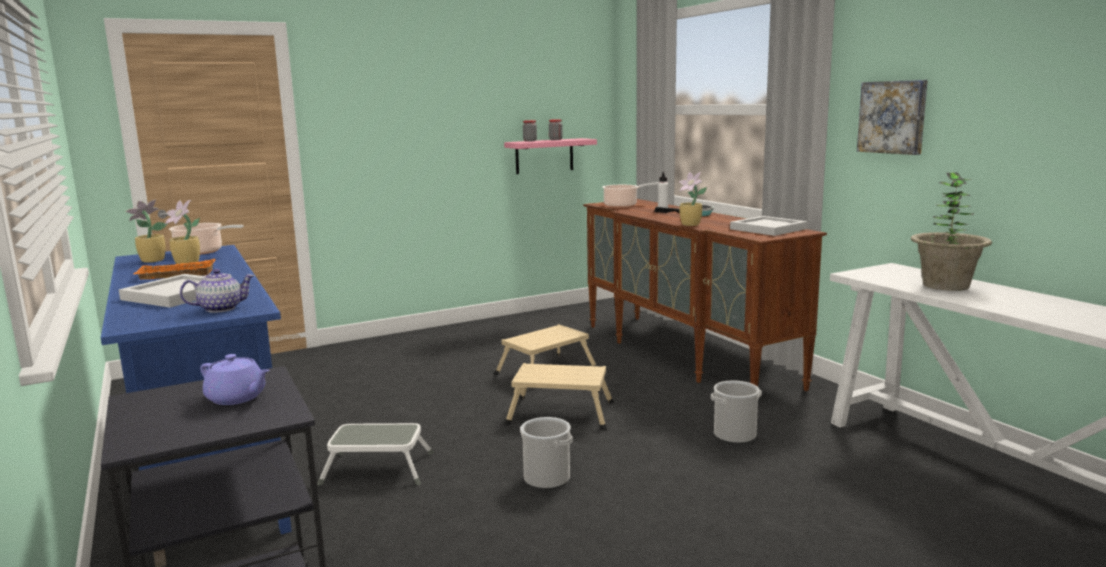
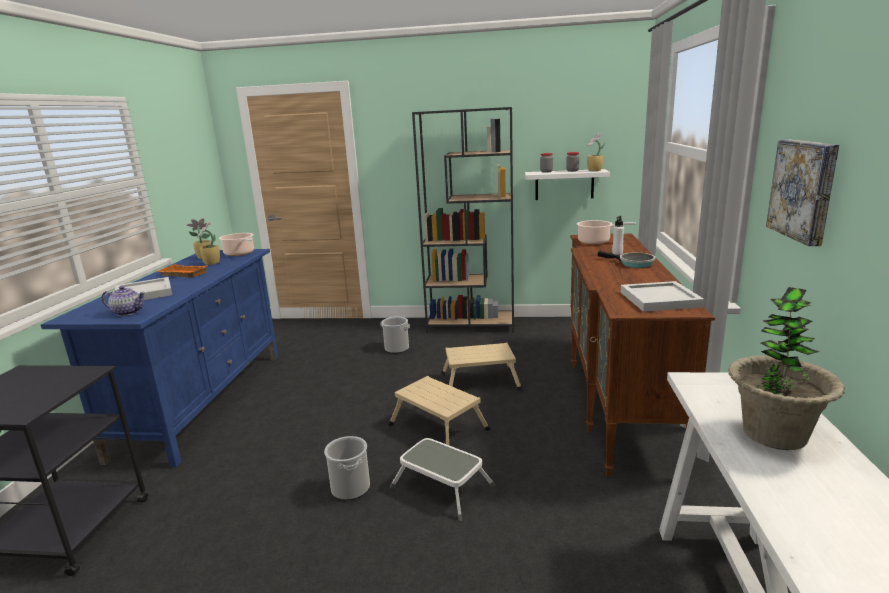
camera: 35 degrees right, 5 degrees up
purple teapot [200,354,269,405] -> none
grey step ladder [317,423,434,486] -> grey step ladder moved to [390,438,495,521]
pink shelf [504,138,597,174] -> white shelf [525,169,610,200]
potted plant [679,172,707,226] -> potted plant moved to [586,132,605,171]
bucket [711,381,762,444] -> bucket moved to [380,317,410,353]
none -> bookcase [412,107,514,333]

